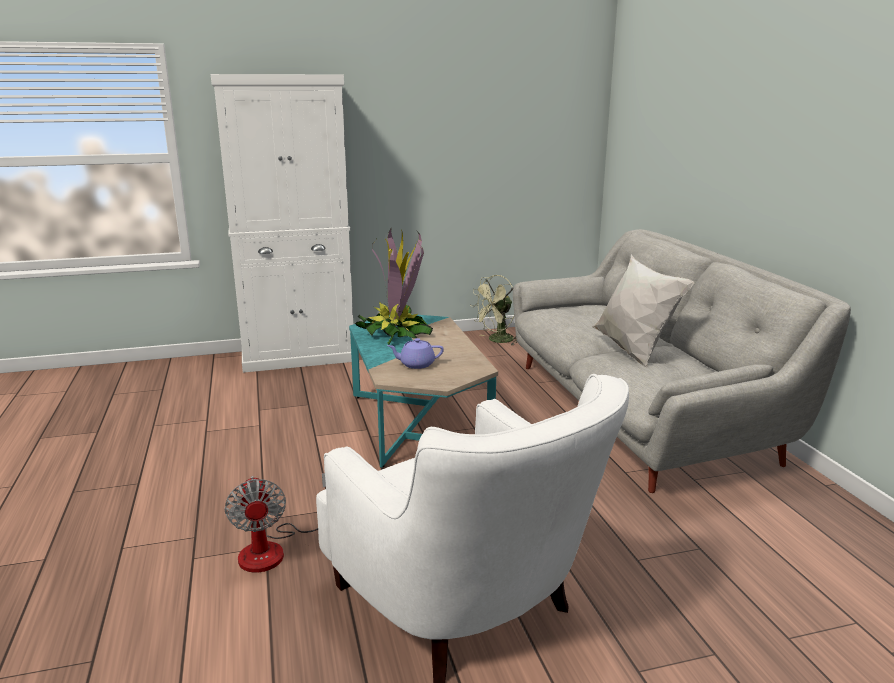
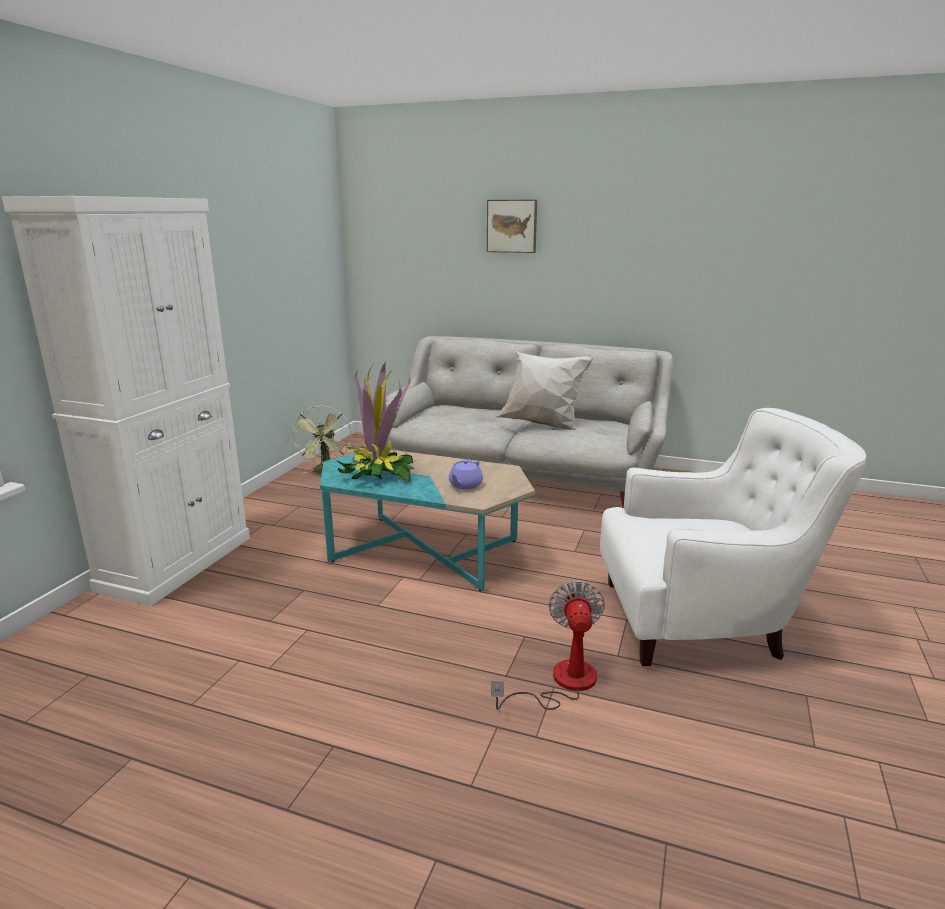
camera: 55 degrees left, 0 degrees up
fan [224,473,326,573] -> fan turned 105 degrees counterclockwise [491,581,605,710]
none -> picture [487,200,537,253]

